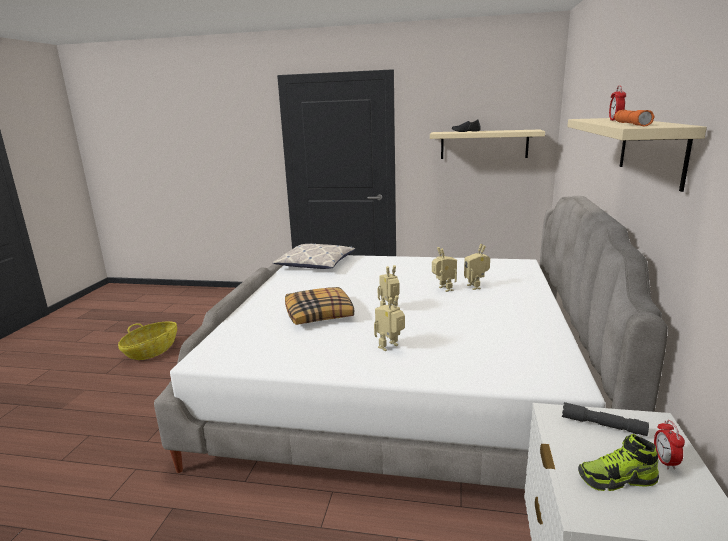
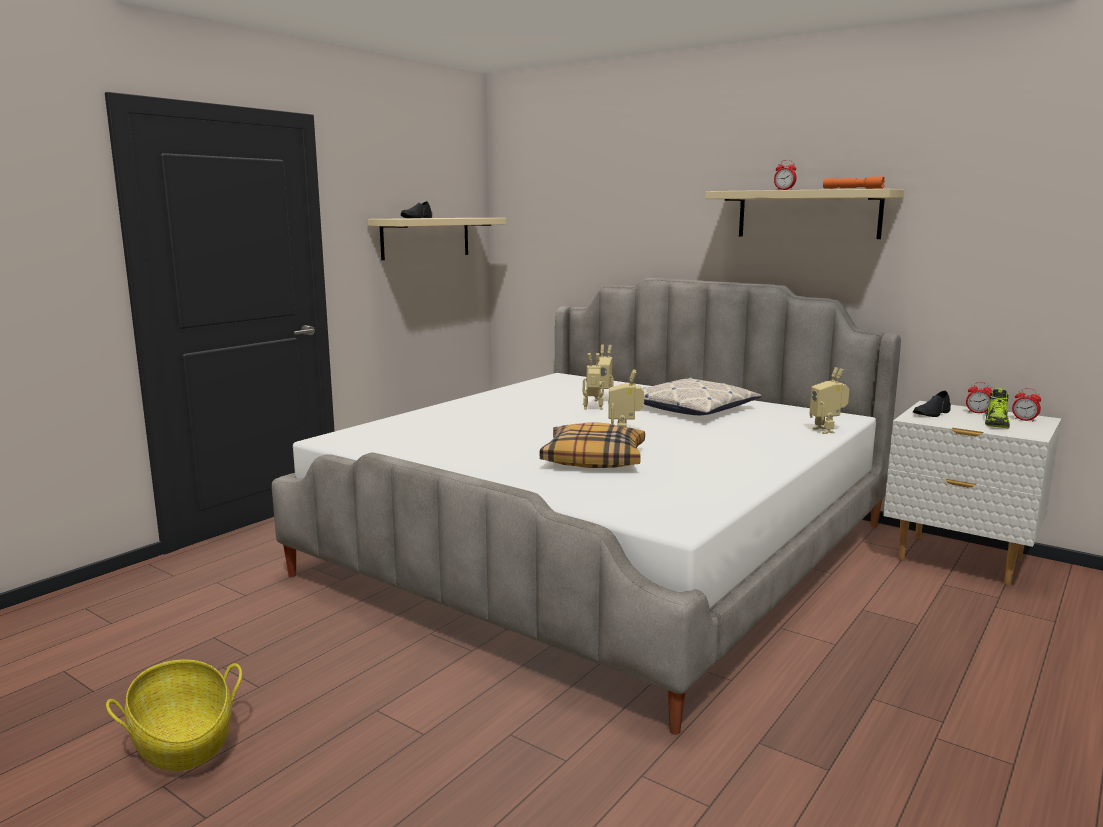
camera: 65 degrees left, 5 degrees down
pillow [272,243,355,269] -> pillow moved to [643,377,761,415]
toy robot [374,295,405,351] -> toy robot moved to [810,367,849,434]
grey flashlight [562,402,649,436] -> black shoe [913,390,951,417]
none -> alarm clock [1012,388,1041,422]

